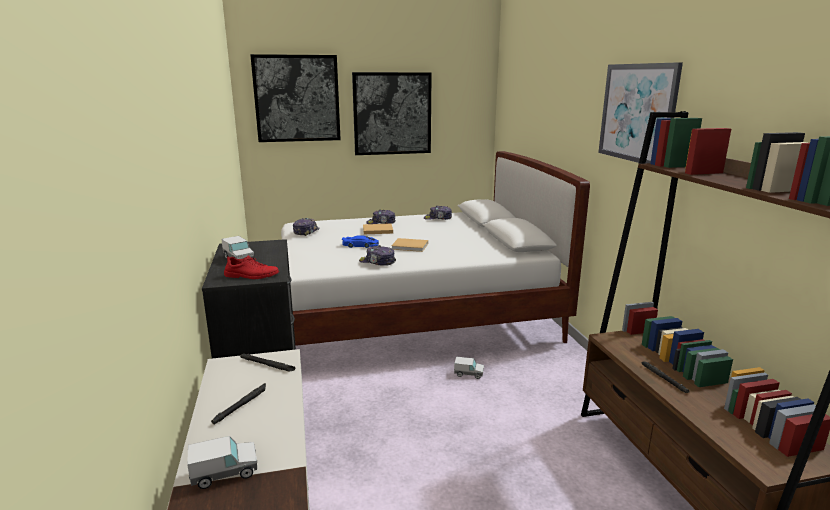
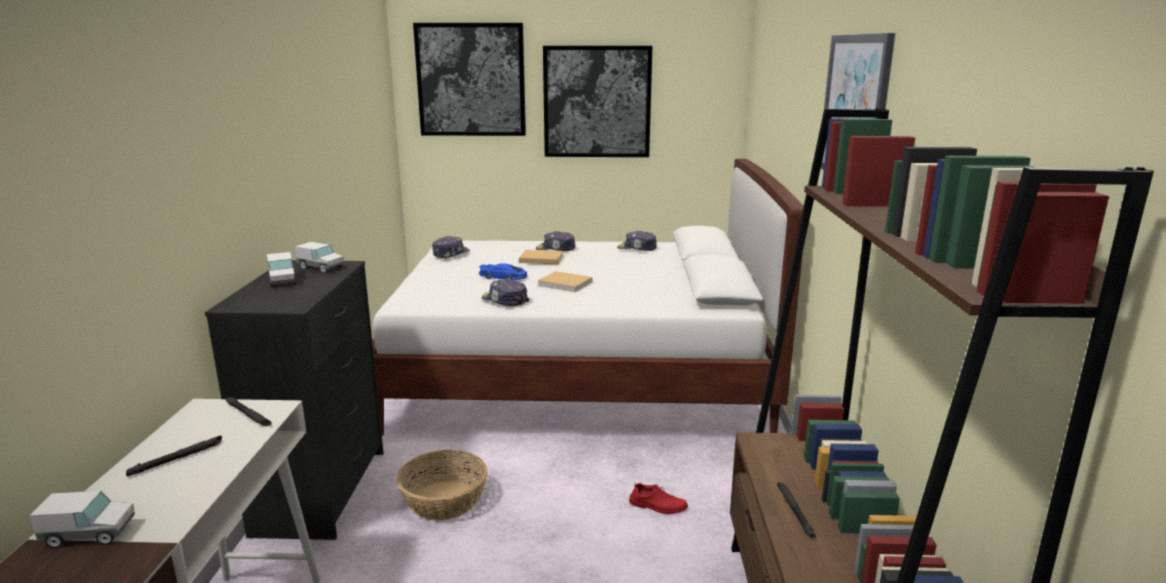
camera: 15 degrees right, 0 degrees up
red shoe [224,256,279,279] -> red shoe moved to [629,483,688,514]
toy truck [454,357,484,379] -> toy truck moved to [295,242,344,273]
none -> basket [397,450,487,521]

